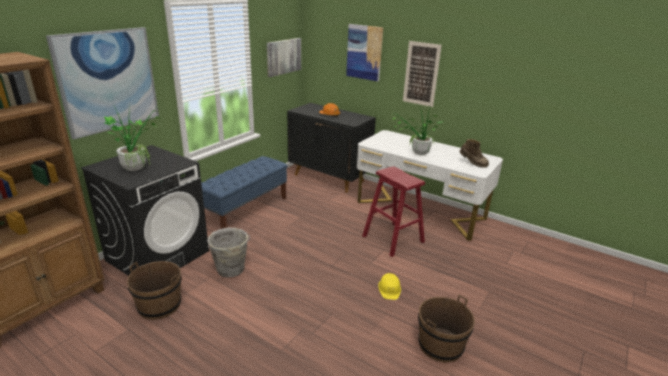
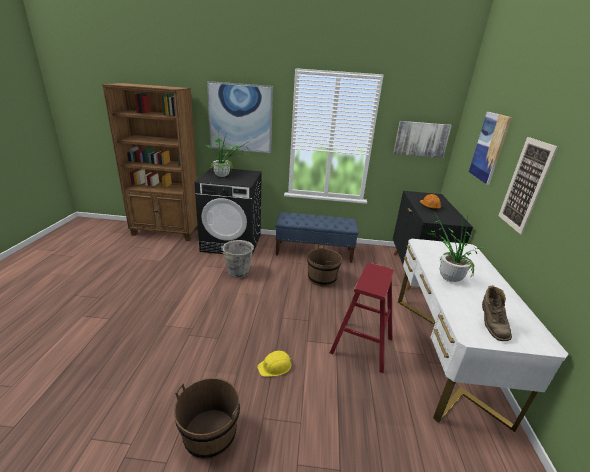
camera: 60 degrees right, 0 degrees up
brown bucket [127,261,182,320] -> brown bucket moved to [307,244,342,287]

